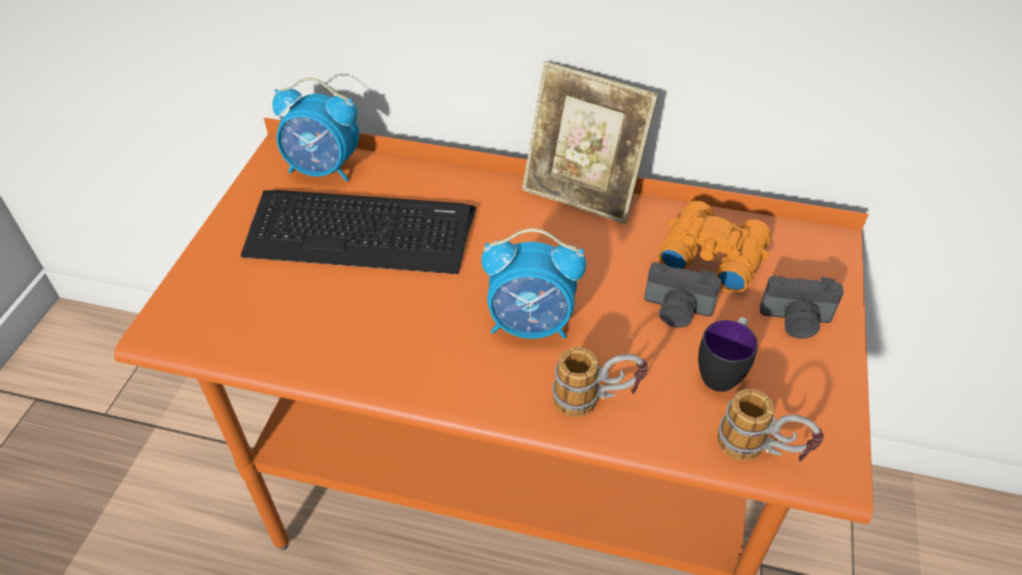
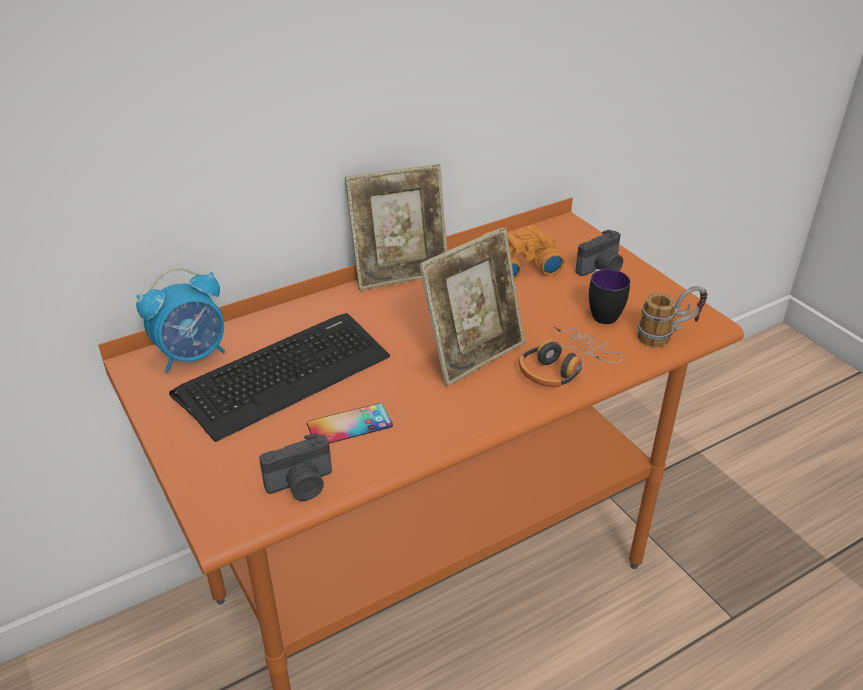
camera: 45 degrees left, 10 degrees down
alarm clock [481,228,586,339] -> picture frame [419,227,525,386]
mug [552,347,648,417] -> headphones [519,327,622,387]
camera [644,262,721,328] -> camera moved to [259,433,332,501]
none -> phone [307,403,393,443]

